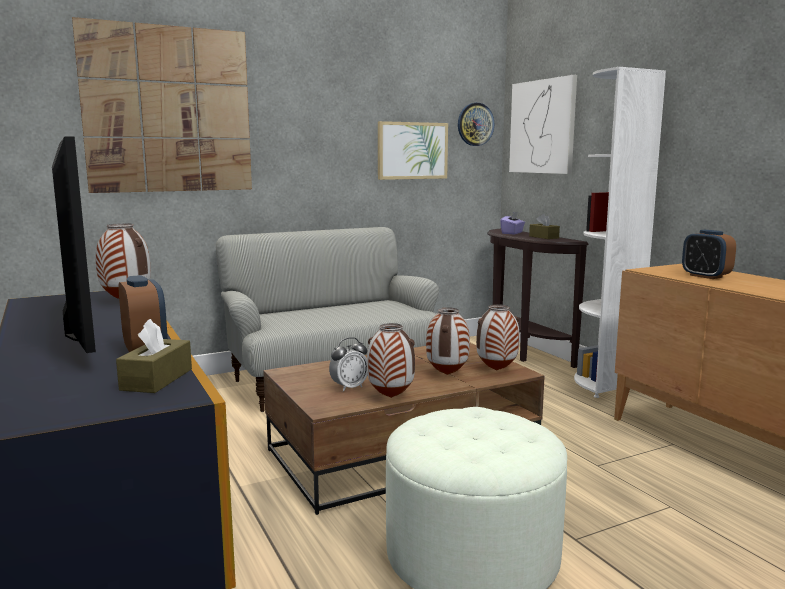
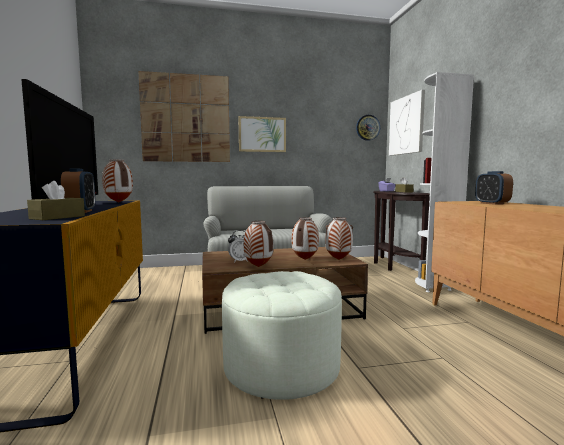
camera: 15 degrees right, 5 degrees down
picture [378,121,448,180] -> picture moved to [239,116,286,152]

